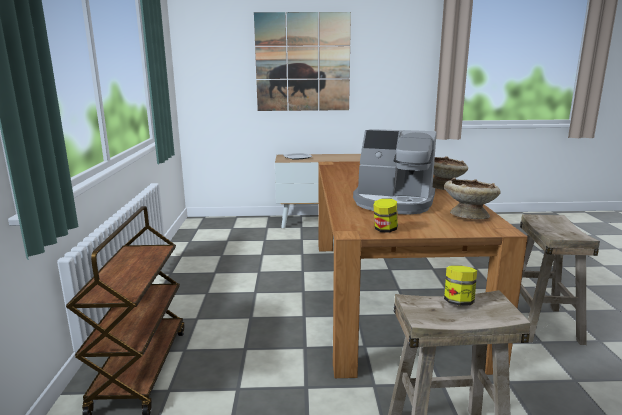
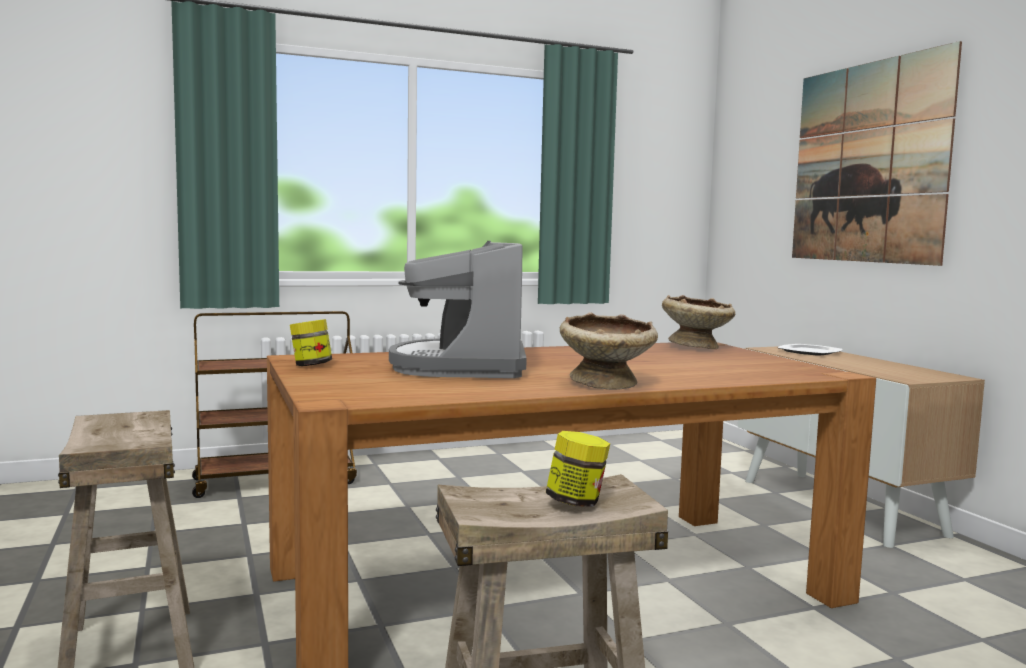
camera: 70 degrees right, 10 degrees down
beige bowl [444,177,501,219] -> beige bowl moved to [662,295,735,349]
jar [444,265,477,305] -> jar moved to [545,431,610,507]

